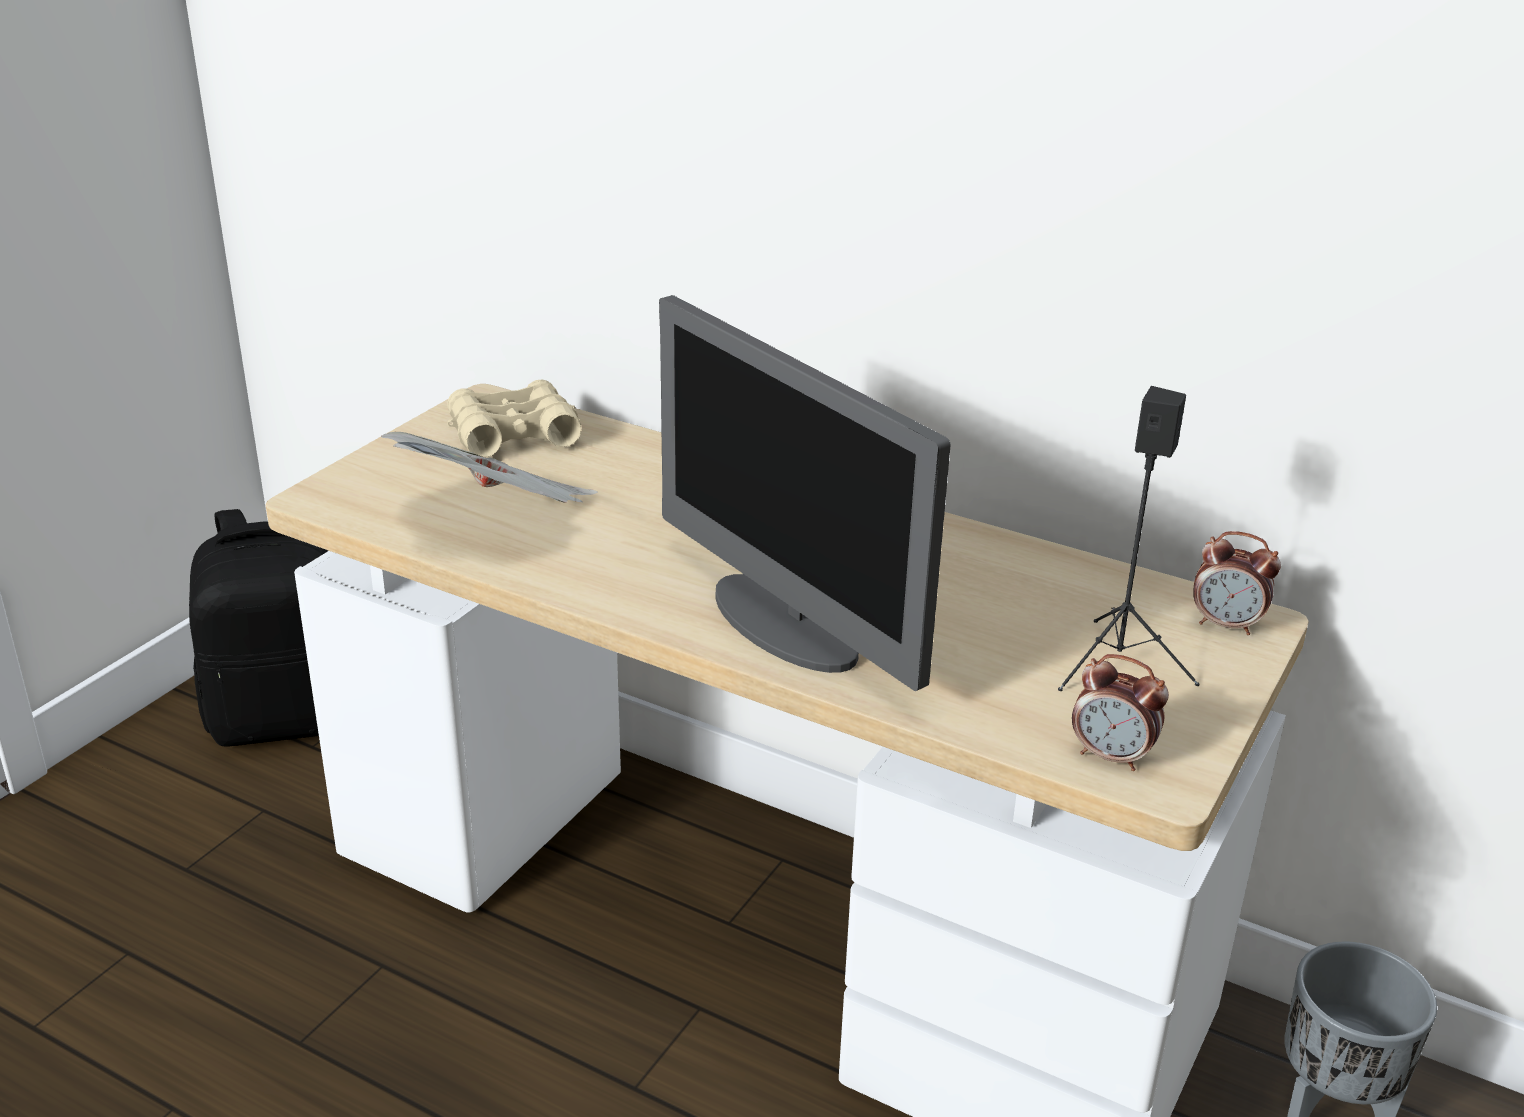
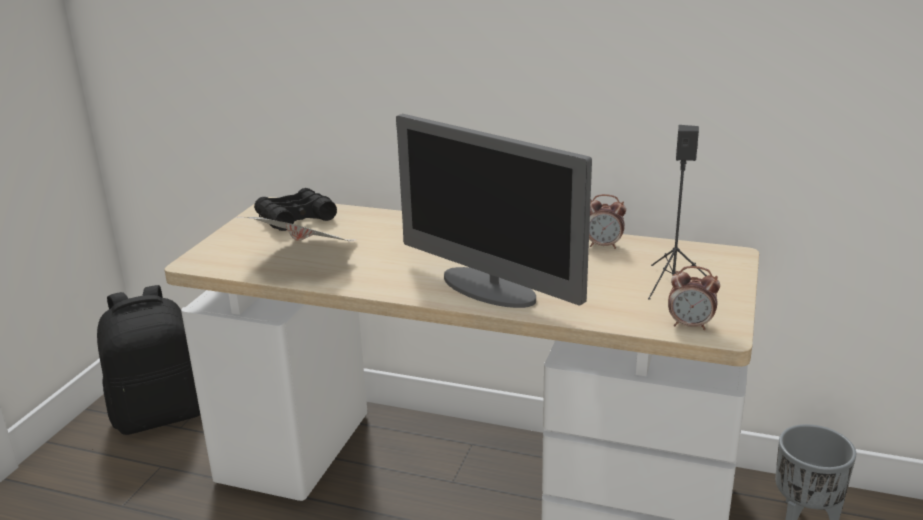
camera: 10 degrees left, 5 degrees down
beige binoculars [447,379,581,457] -> black binoculars [254,188,337,231]
alarm clock [1193,531,1281,635] -> alarm clock moved to [589,194,626,249]

